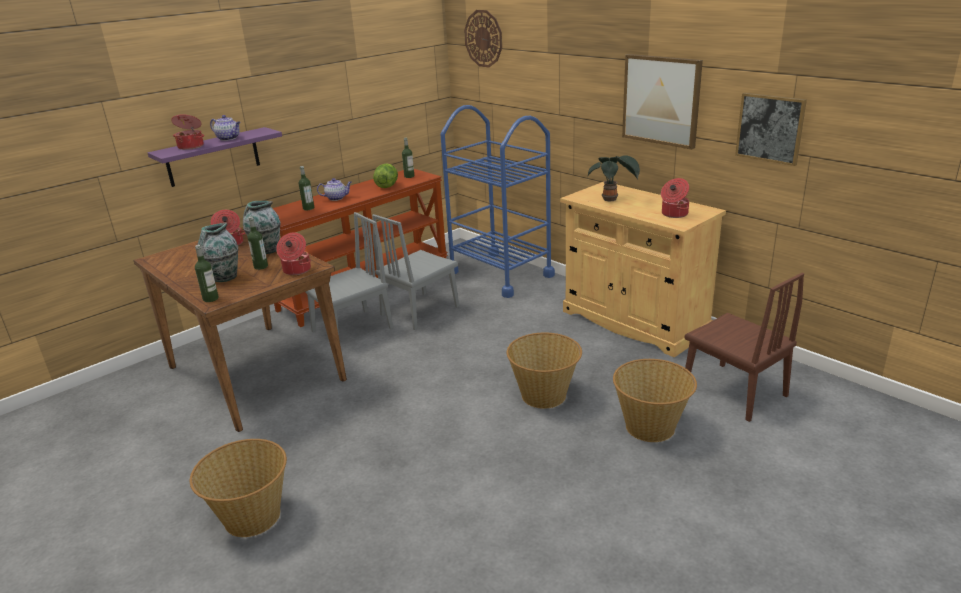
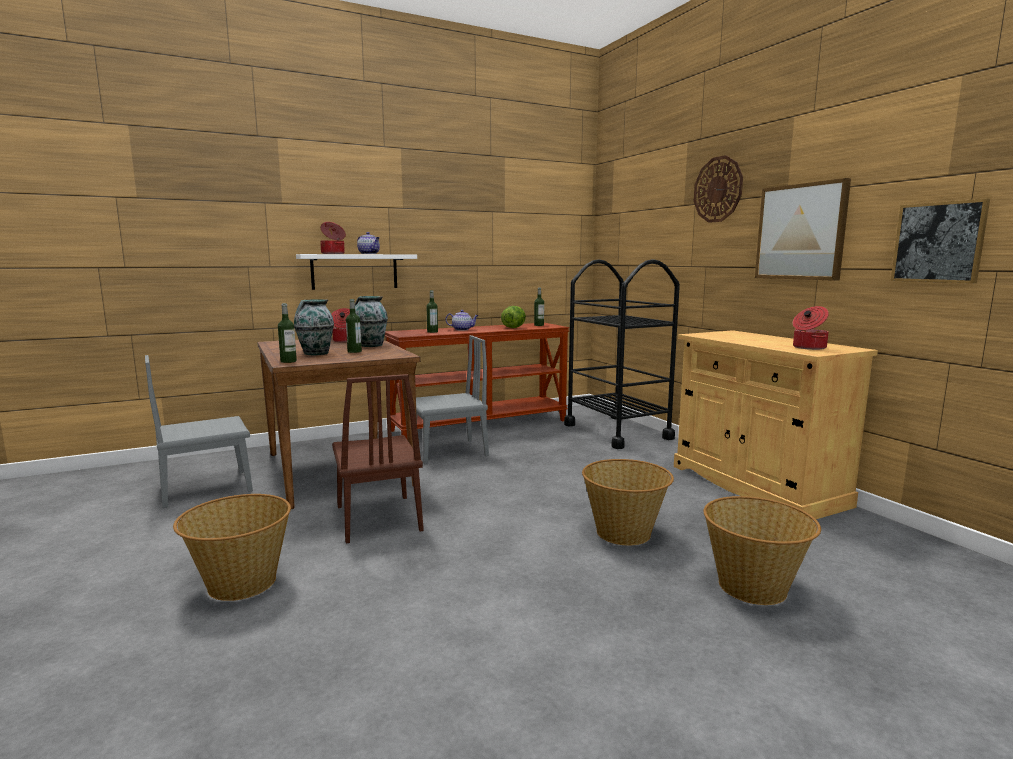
camera: 15 degrees right, 15 degrees down
purple shelf [148,127,282,187] -> white shelf [296,254,417,290]
cooking pot [276,232,311,275] -> none
grey chair [372,214,459,330] -> grey chair moved to [145,355,253,508]
blue cart [440,105,555,298] -> black cart [564,259,680,449]
wall clock [464,10,502,67] -> wall clock moved to [694,155,743,223]
potted plant [587,155,640,201] -> none
brown chair [685,273,804,422] -> brown chair moved to [332,374,424,543]

